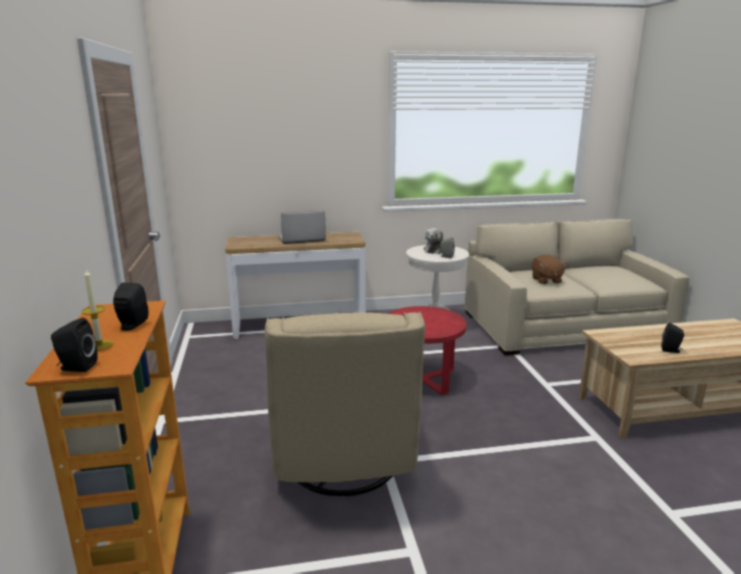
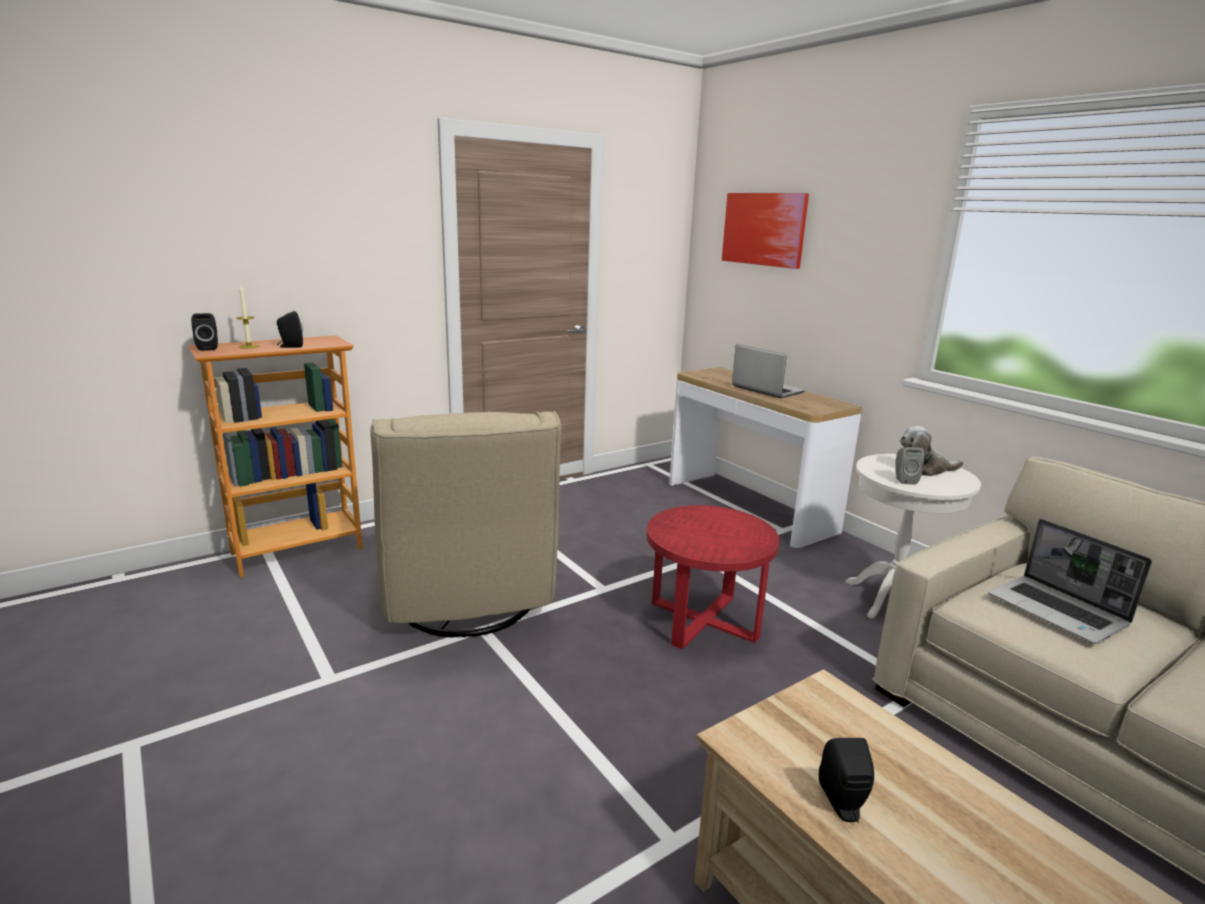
camera: 65 degrees right, 0 degrees up
beige armchair [265,312,425,496] -> beige armchair turned 75 degrees counterclockwise [371,411,561,638]
brown plush toy [532,254,567,284] -> laptop [988,519,1152,644]
none -> picture [722,193,809,269]

